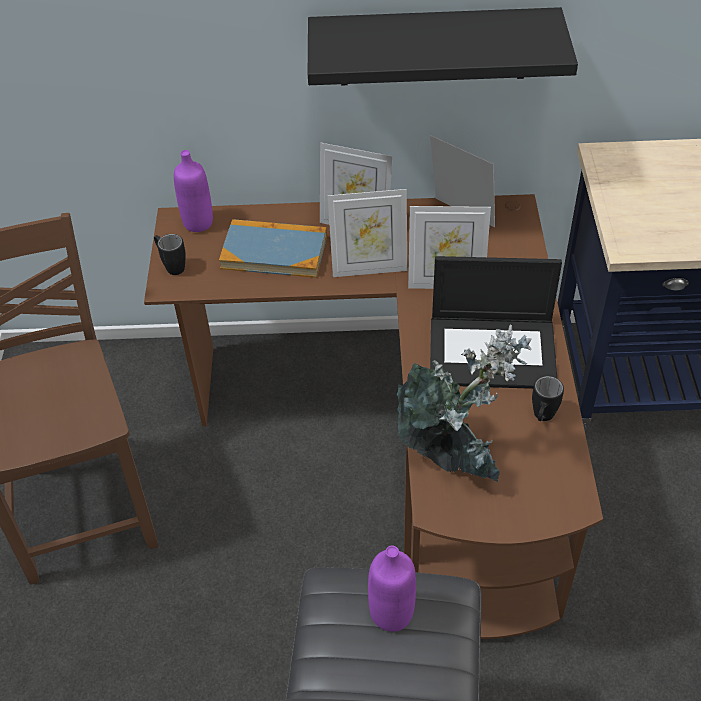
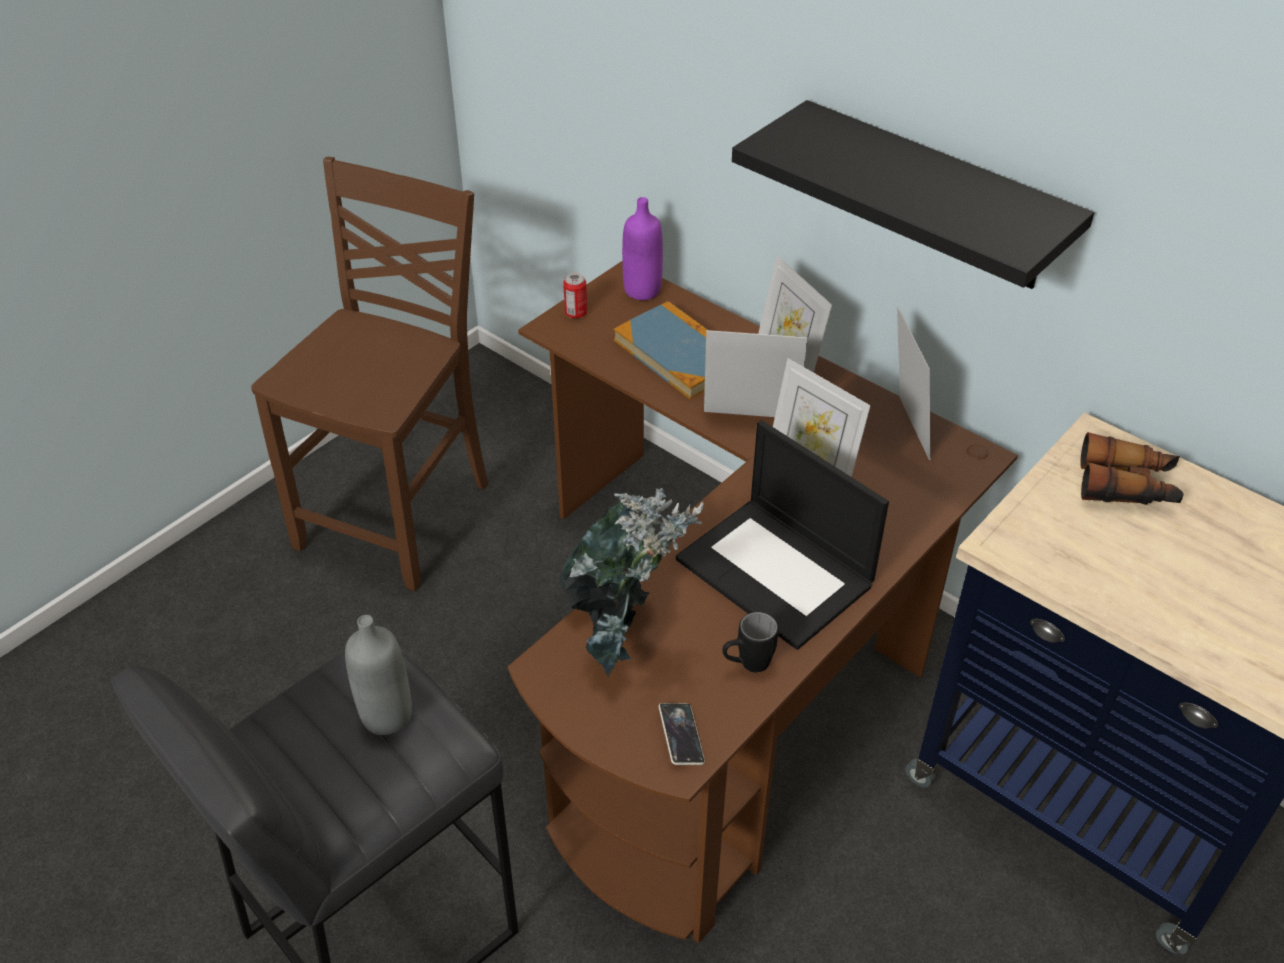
camera: 40 degrees right, 5 degrees down
black mug [154,234,186,275] -> can [563,273,587,318]
picture frame [328,189,407,277] -> picture frame turned 150 degrees clockwise [704,330,808,417]
purple bottle [368,545,416,632] -> grey bottle [345,615,412,735]
none -> phone [659,703,705,765]
none -> binoculars [1080,432,1184,505]

